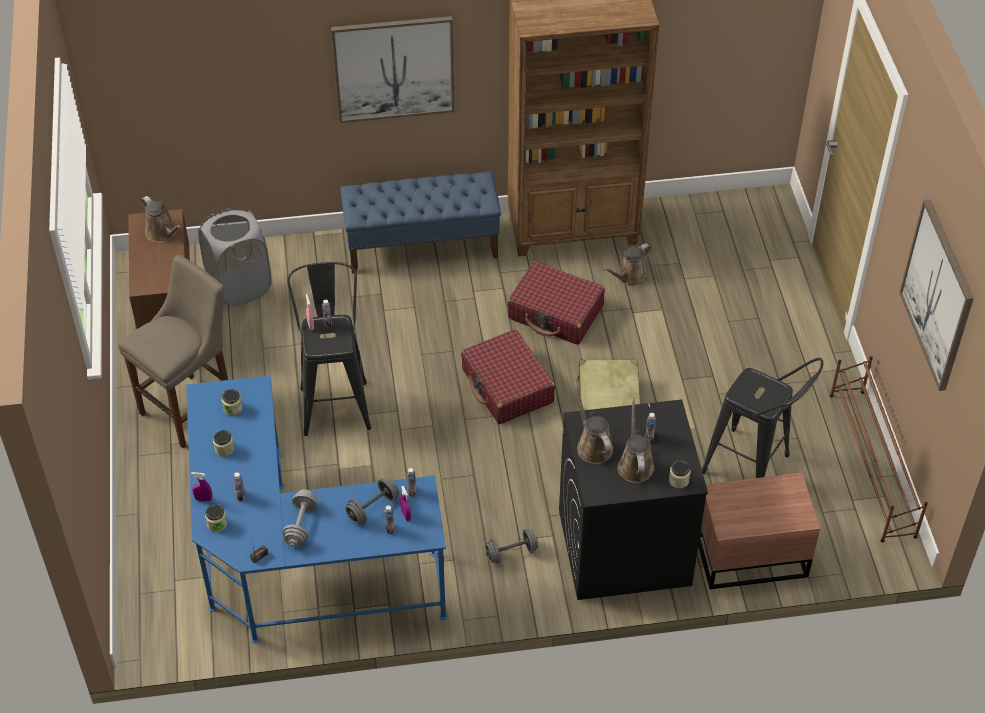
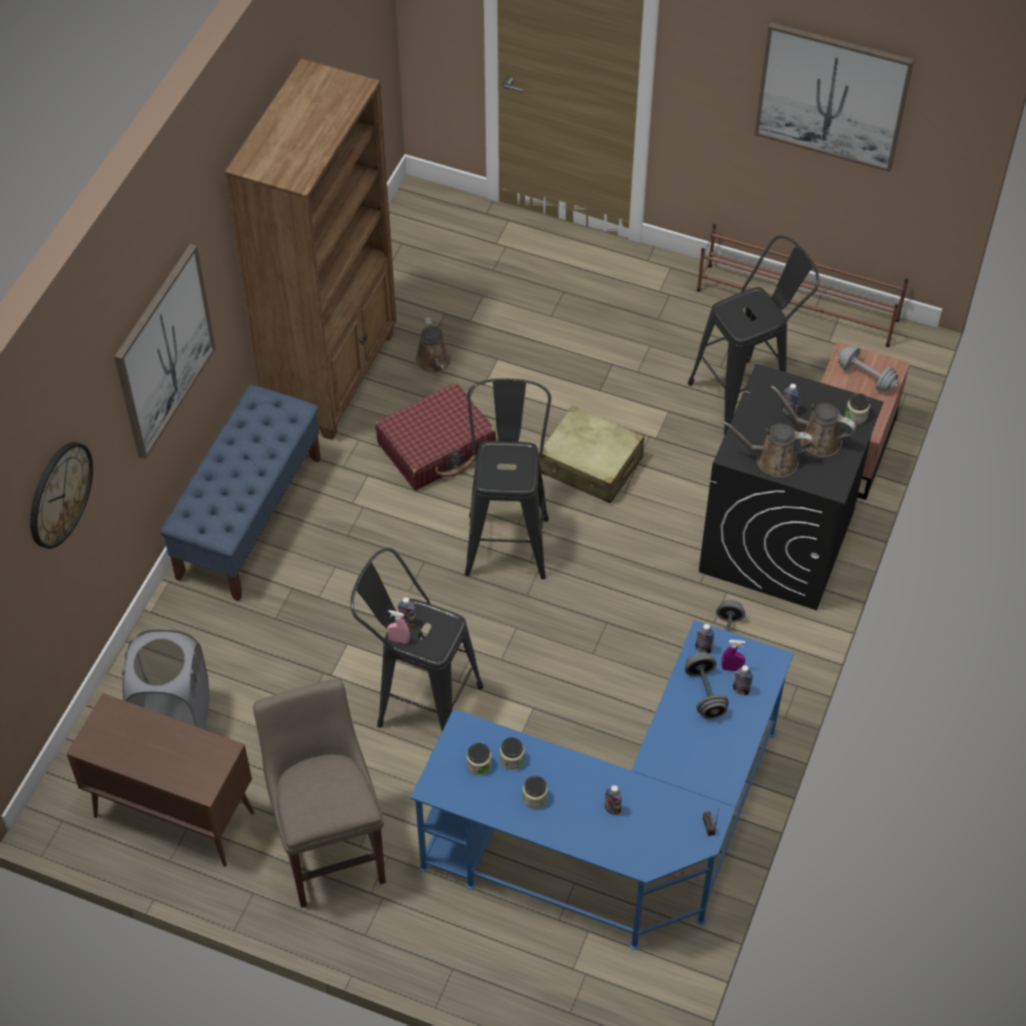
camera: 60 degrees left, 5 degrees up
brown watering can [141,196,181,242] -> none
purple spray bottle [191,472,212,501] -> none
jar [205,504,227,532] -> jar moved to [500,737,524,770]
grey dumbbell [283,490,318,546] -> grey dumbbell moved to [838,346,899,392]
red suitcase [461,330,555,424] -> black stool [465,378,551,579]
none -> wall clock [30,442,93,549]

